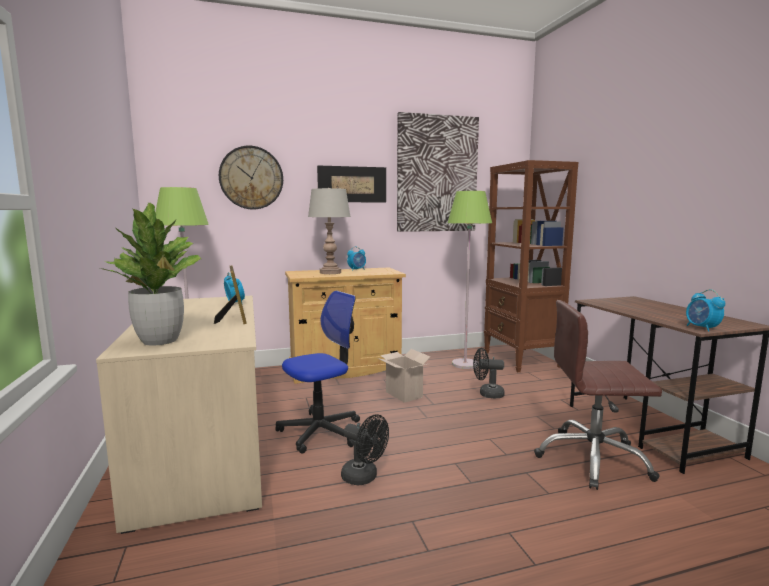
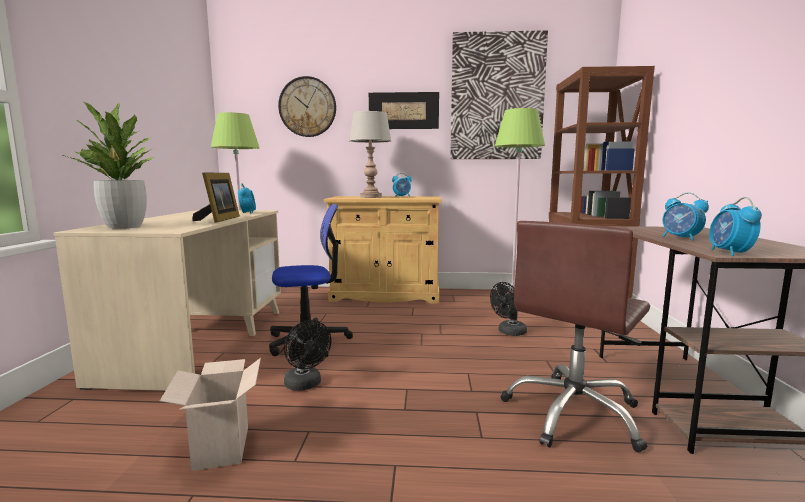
camera: 20 degrees right, 0 degrees up
cardboard box [377,349,430,403] -> cardboard box moved to [160,358,261,471]
black fan [473,348,505,398] -> black fan turned 60 degrees counterclockwise [490,282,527,336]
brown office chair [534,300,662,490] -> brown office chair turned 75 degrees counterclockwise [501,221,650,452]
none -> alarm clock [662,192,709,241]

